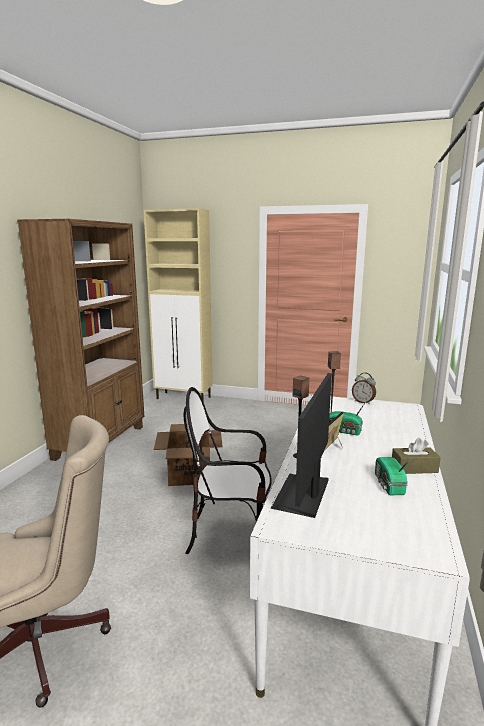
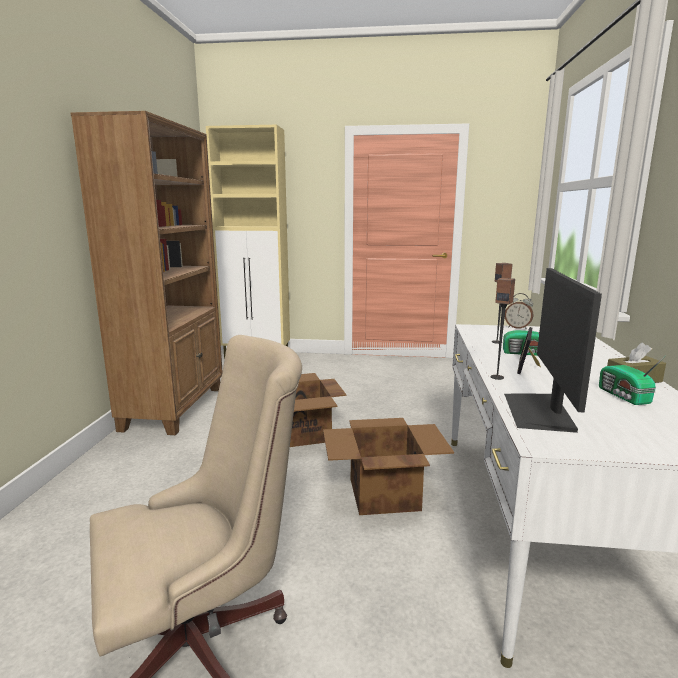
camera: 10 degrees left, 0 degrees up
chair [183,387,272,554] -> cardboard box [323,418,454,515]

